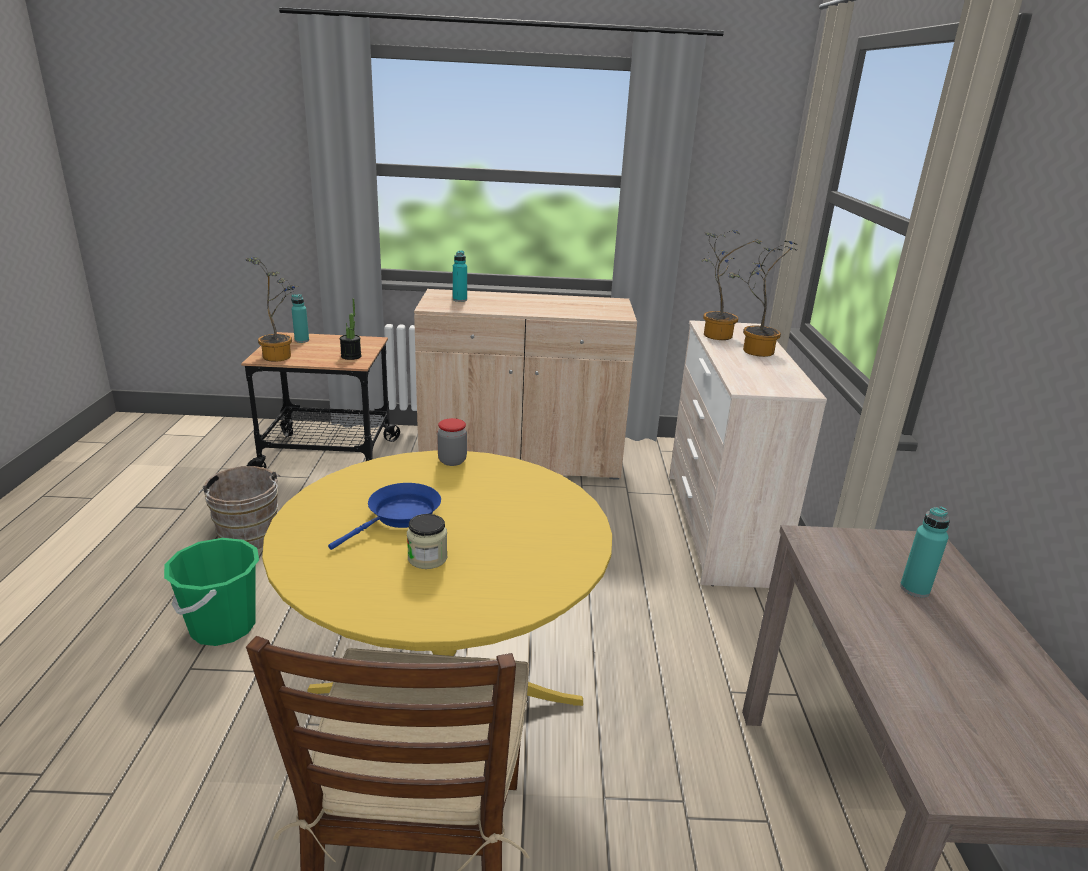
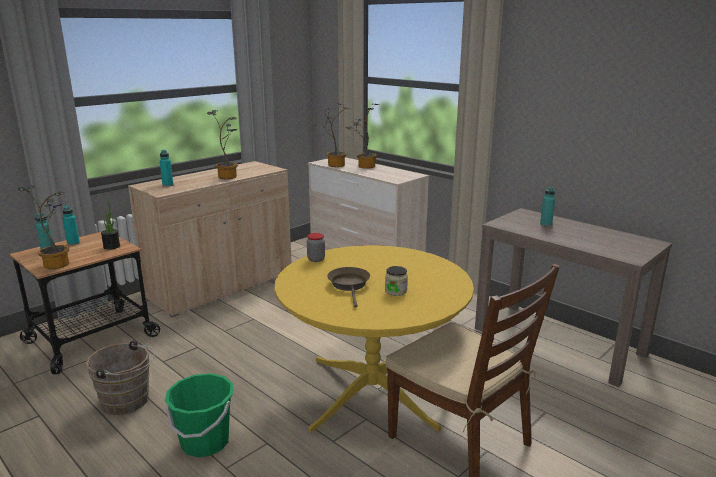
camera: 45 degrees left, 5 degrees down
blue frying pan [328,483,441,550] -> brown frying pan [327,267,370,308]
none -> turquoise bottle [62,206,80,245]
none -> potted plant [207,110,238,179]

